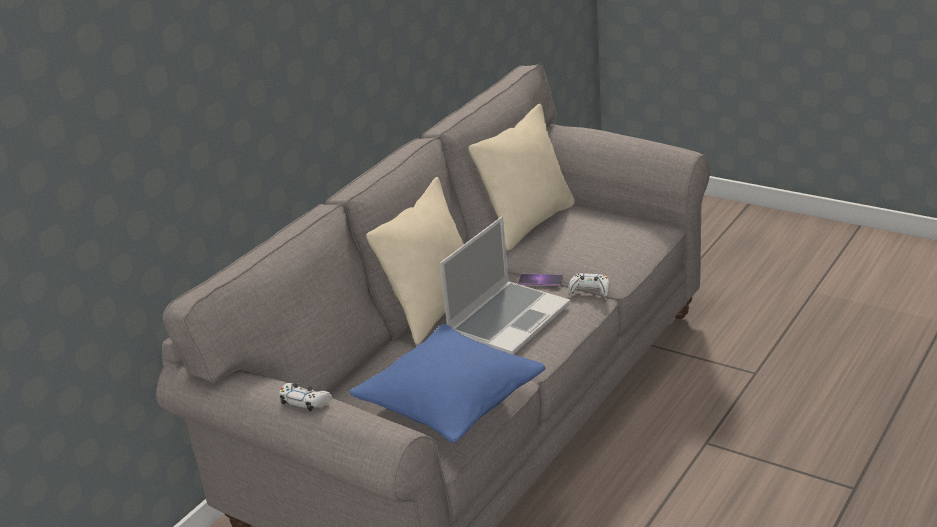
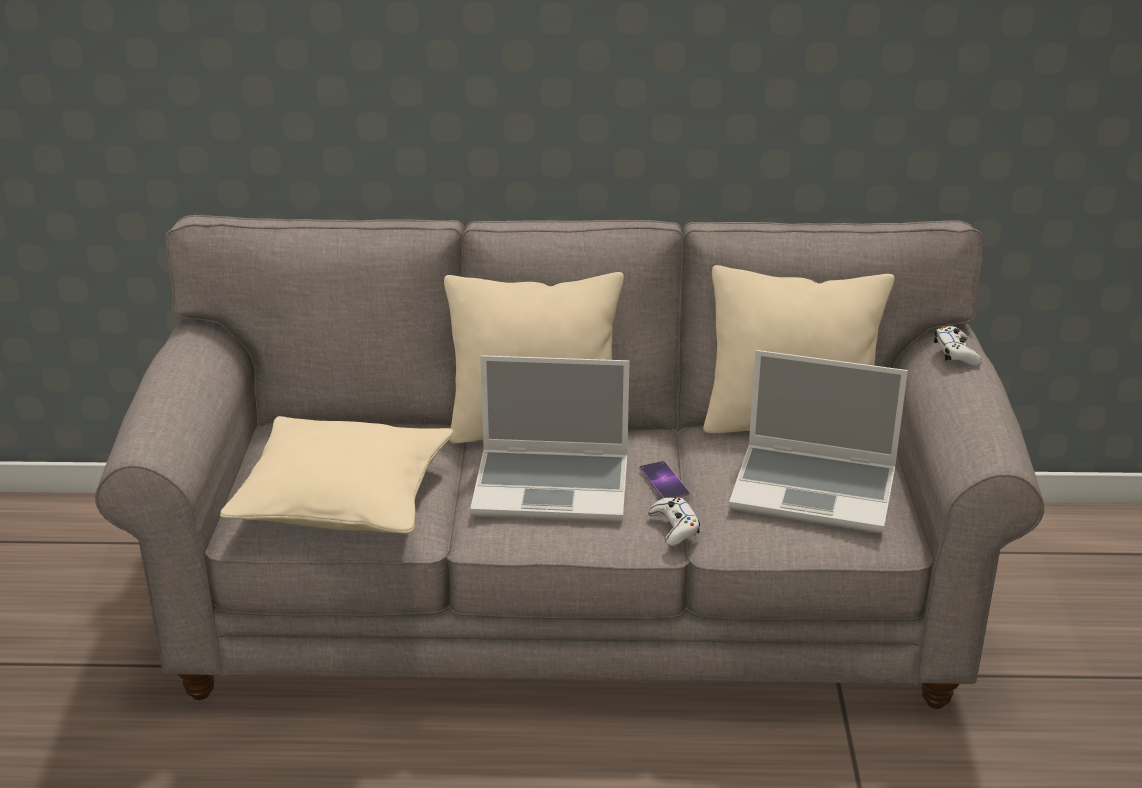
camera: 55 degrees right, 0 degrees up
white game controller [279,383,332,411] -> white game controller moved to [934,326,982,366]
blue pillow [349,324,546,443] -> beige pillow [220,416,453,534]
none -> laptop [729,350,908,533]

